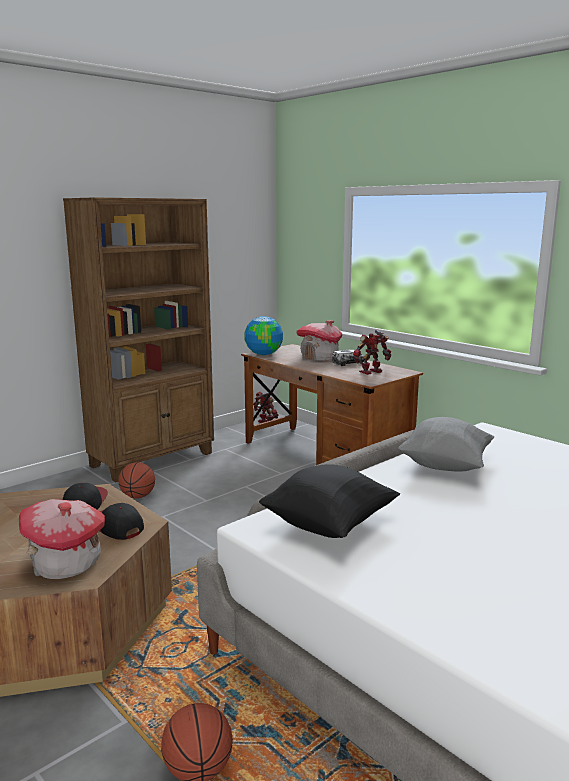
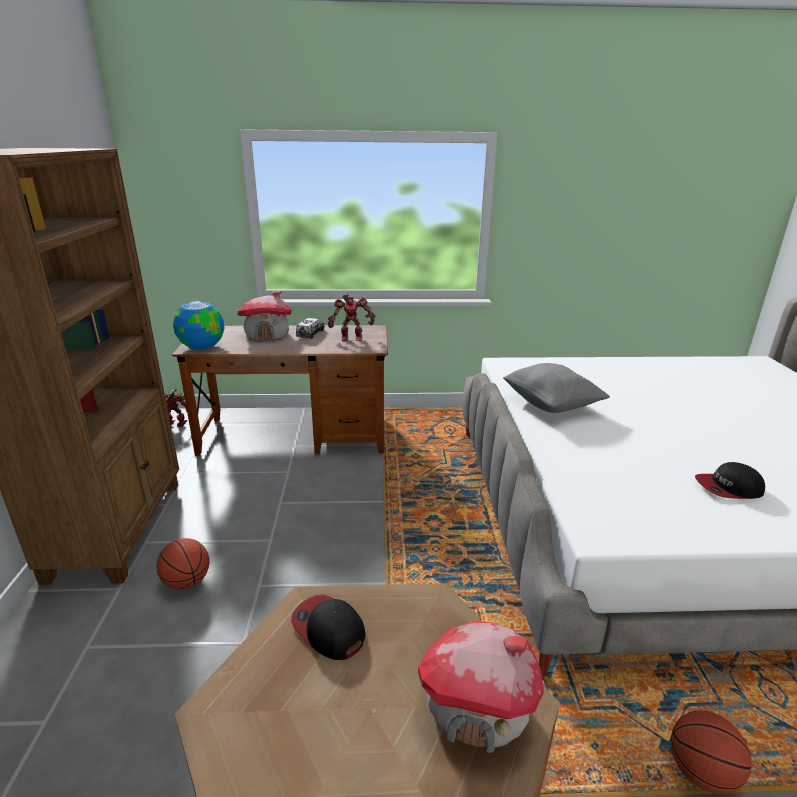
camera: 50 degrees left, 10 degrees up
cap [100,503,144,540] -> cap moved to [695,462,765,499]
black pillow [259,464,400,538] -> none
toy robot [353,330,391,375] -> toy robot turned 105 degrees counterclockwise [328,293,376,341]

